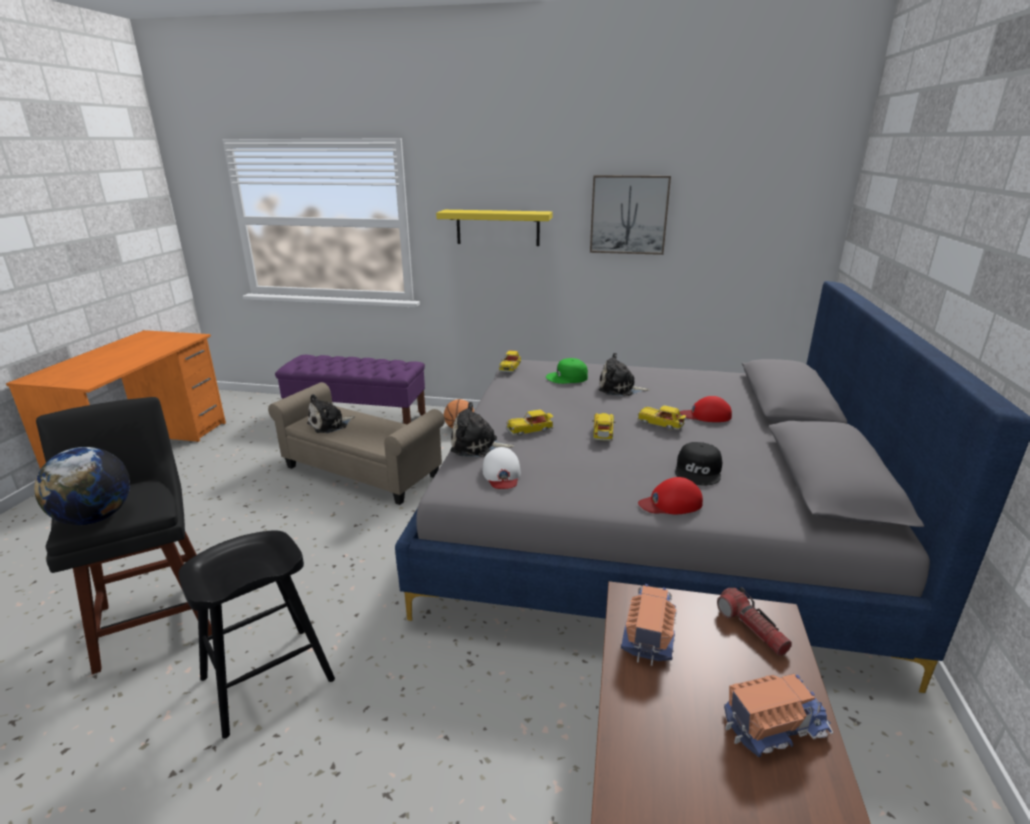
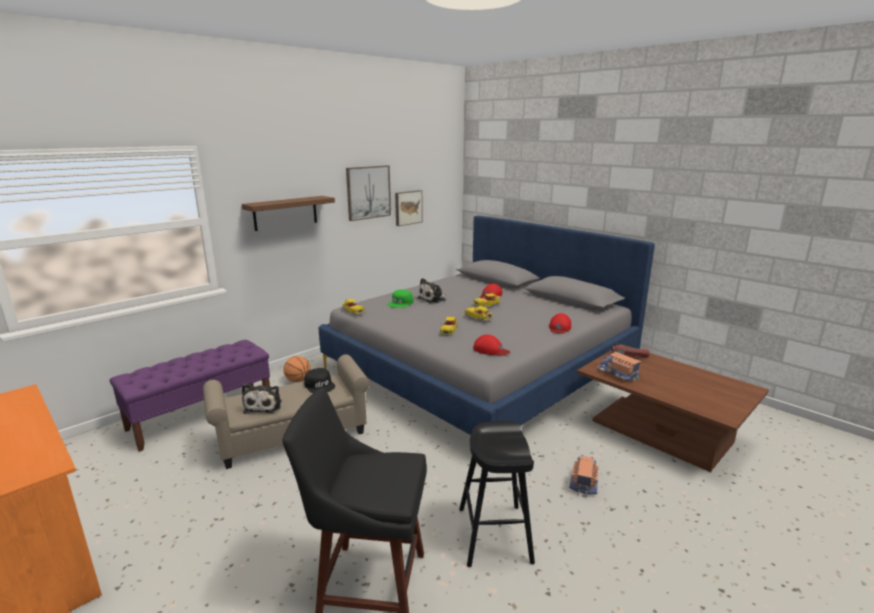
camera: 55 degrees left, 5 degrees down
globe [34,447,130,525] -> none
yellow shelf [436,210,553,246] -> brown shelf [241,196,335,231]
plush toy [450,402,514,457] -> none
white cap [483,447,521,489] -> red cap [473,335,510,356]
black cap [675,442,722,485] -> black cap moved to [304,368,335,393]
toy truck [724,674,833,757] -> toy truck moved to [569,455,599,496]
none -> picture [395,190,423,226]

